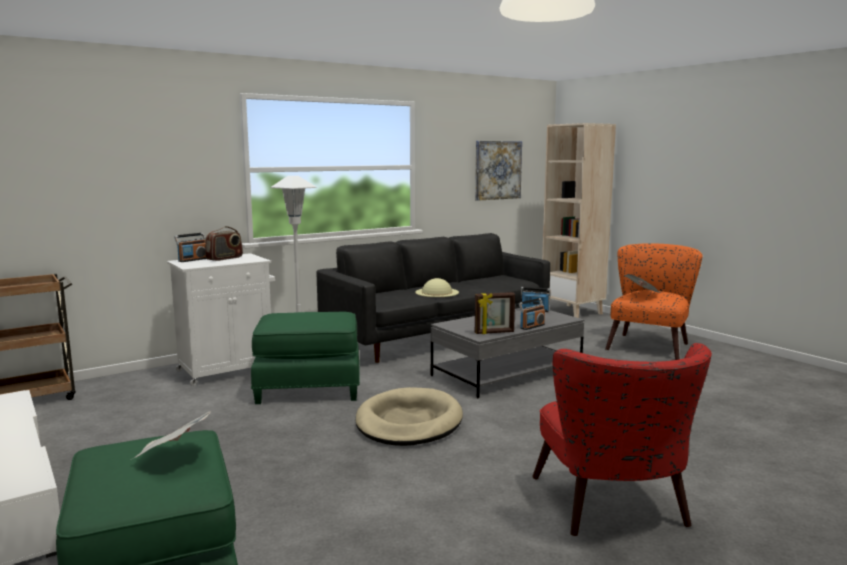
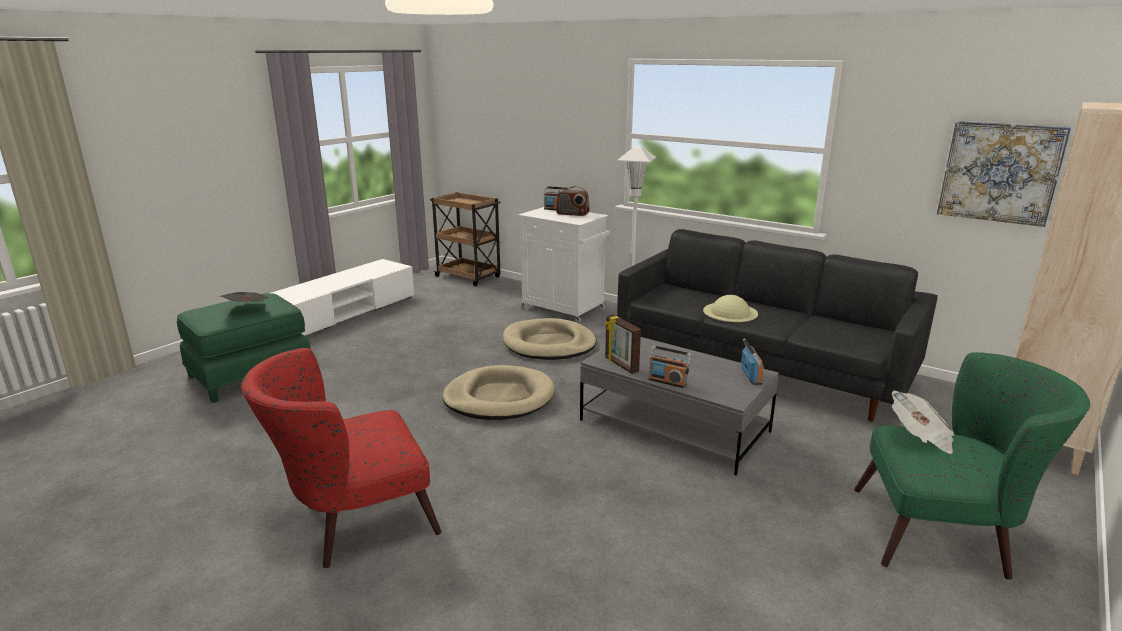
camera: 70 degrees right, 10 degrees up
green ottoman [251,312,360,404] -> beige dog bed [503,318,596,360]
orange armchair [605,243,702,360] -> green armchair [854,352,1090,580]

